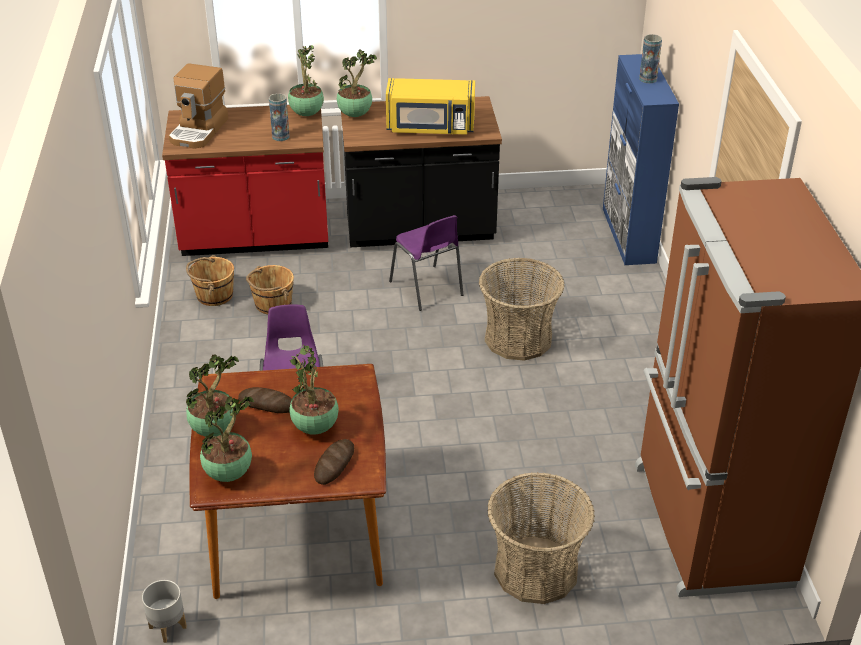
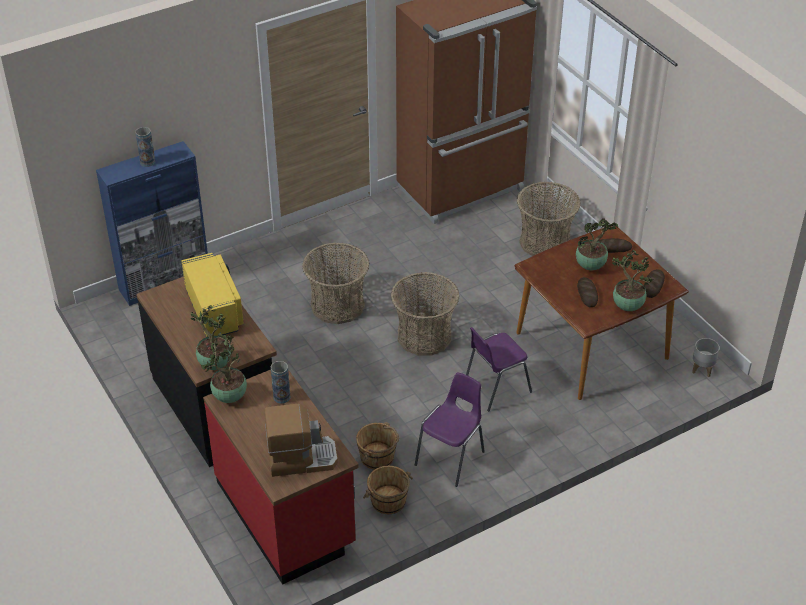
camera: 115 degrees left, 5 degrees up
potted plant [200,396,254,482] -> bread [644,269,665,298]
purple chair [389,215,464,311] -> purple chair moved to [415,372,485,487]
none -> basket [391,272,460,355]

